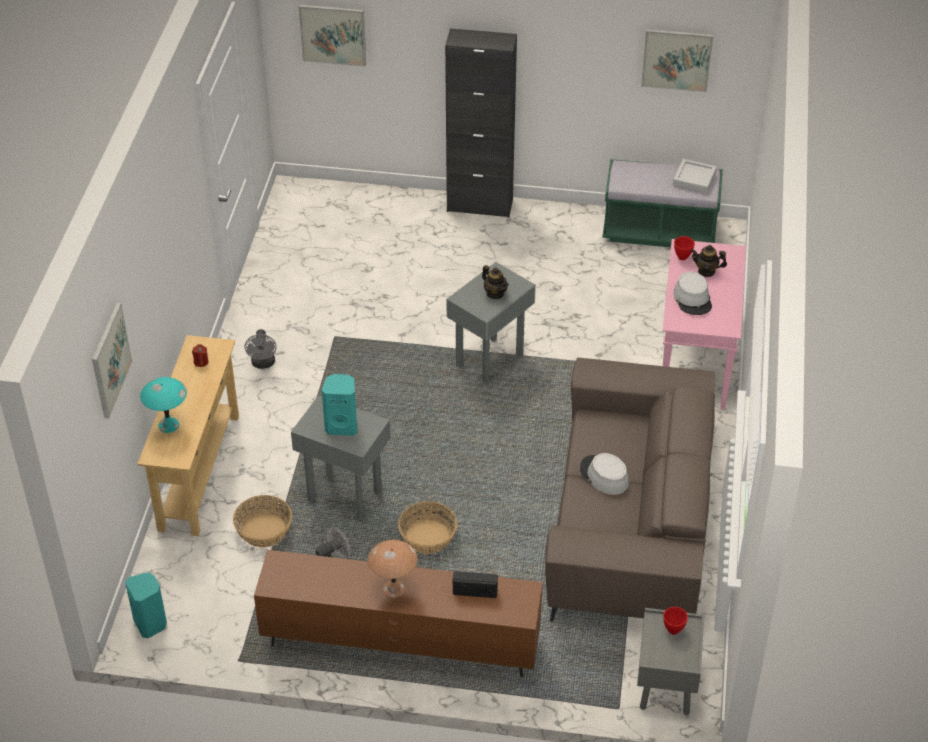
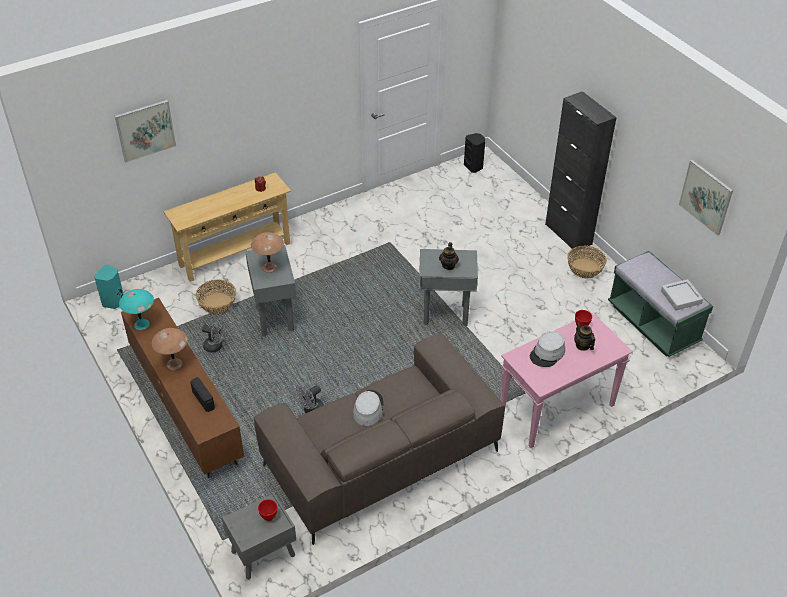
camera: 50 degrees right, 0 degrees up
turquoise table lamp [140,377,187,433] -> turquoise table lamp moved to [119,289,154,330]
grey fan [245,329,277,369] -> grey fan moved to [295,385,324,413]
picture [299,4,366,67] -> none
turquoise speaker [322,374,358,436] -> brown table lamp [251,232,284,273]
basket [398,501,457,554] -> basket moved to [567,246,607,278]
none -> black speaker [464,133,485,173]

